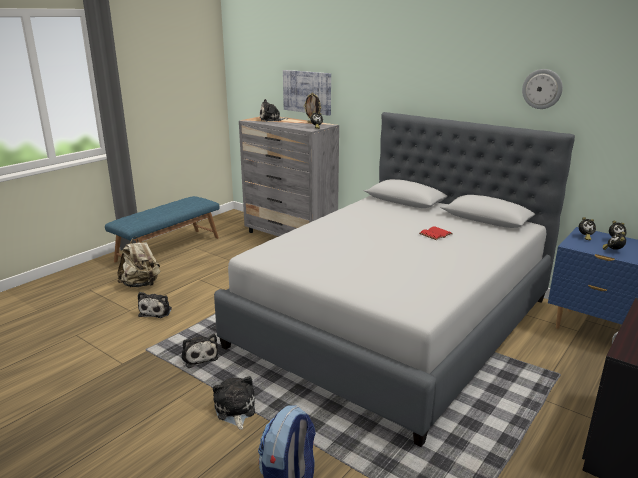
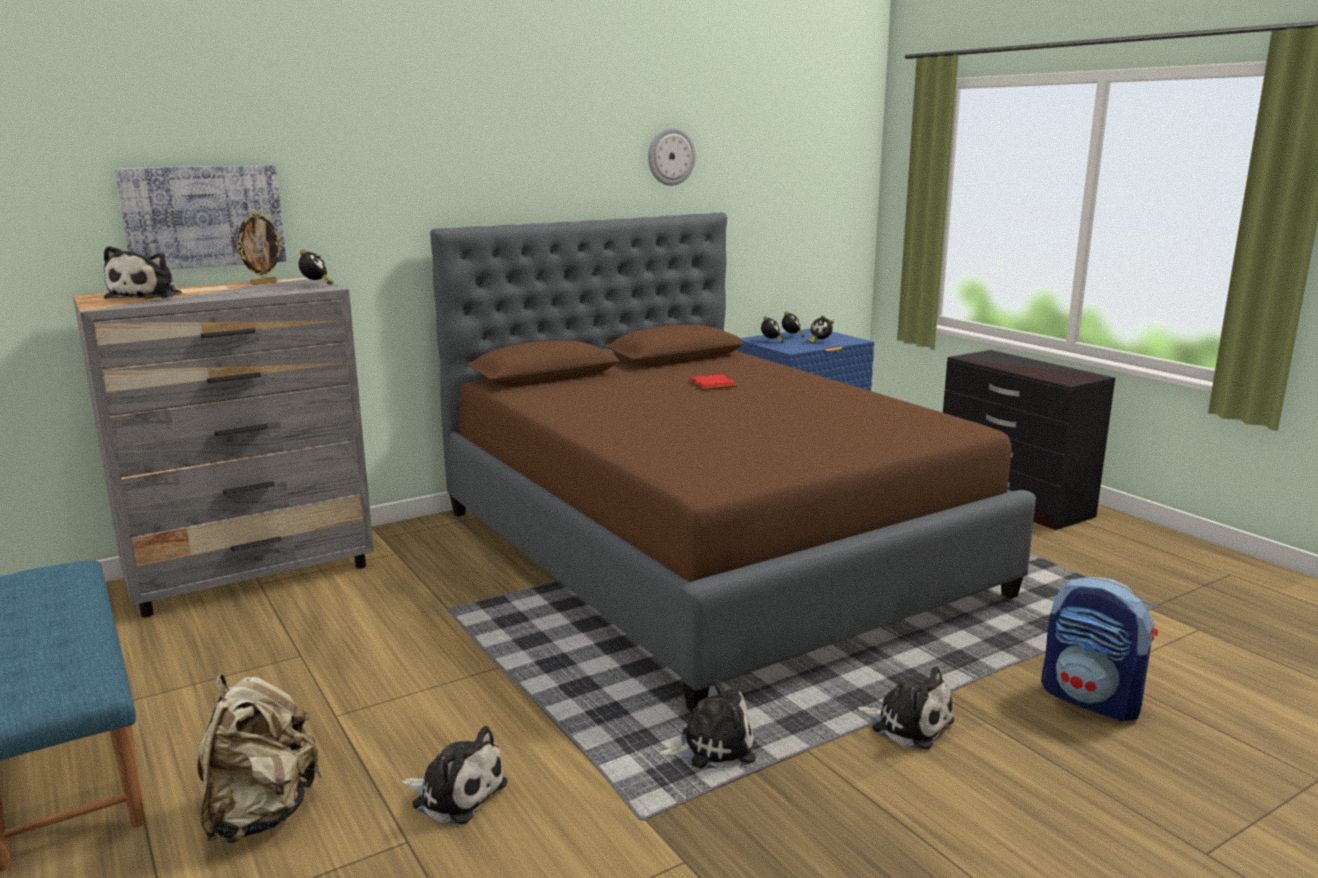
camera: 70 degrees left, 5 degrees down
plush toy [213,376,255,430] -> plush toy turned 150 degrees counterclockwise [858,667,954,749]
grey bed [214,112,575,447] -> brown bed [430,213,1036,713]

